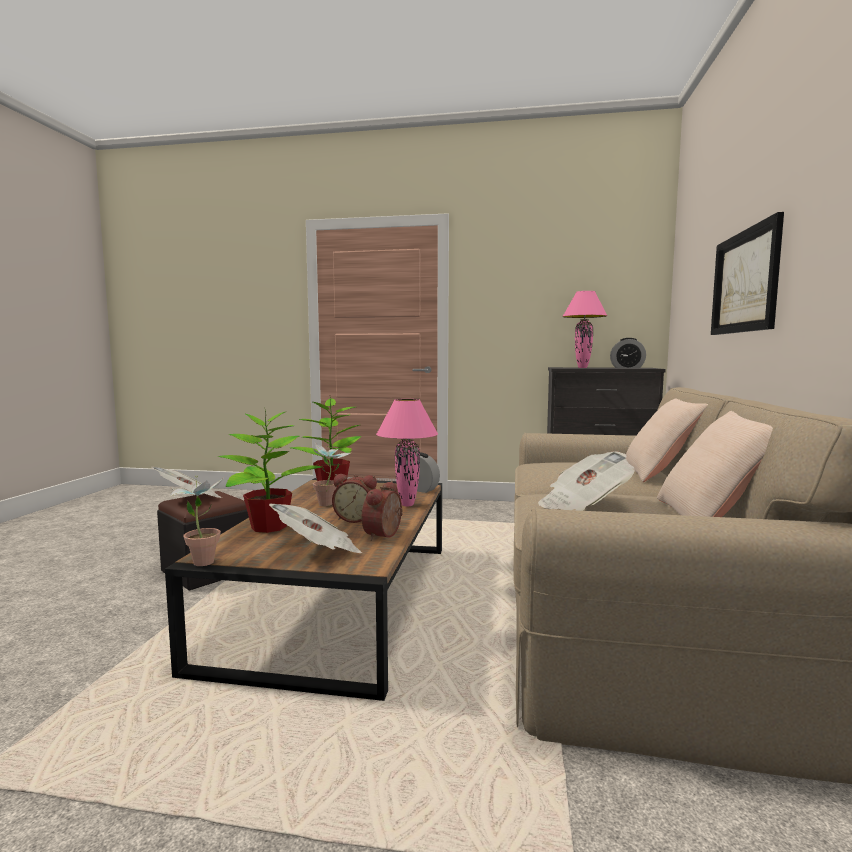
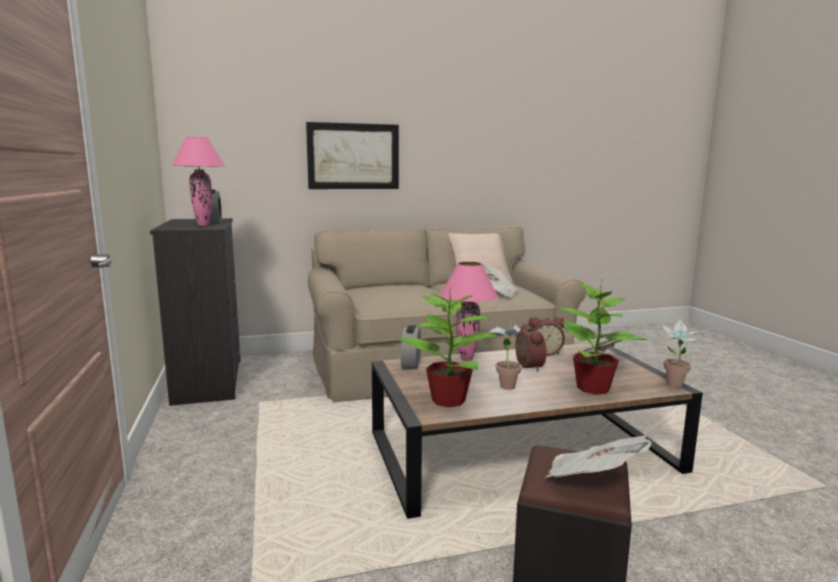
camera: 115 degrees left, 5 degrees up
beige pillow [626,398,708,482] -> none

